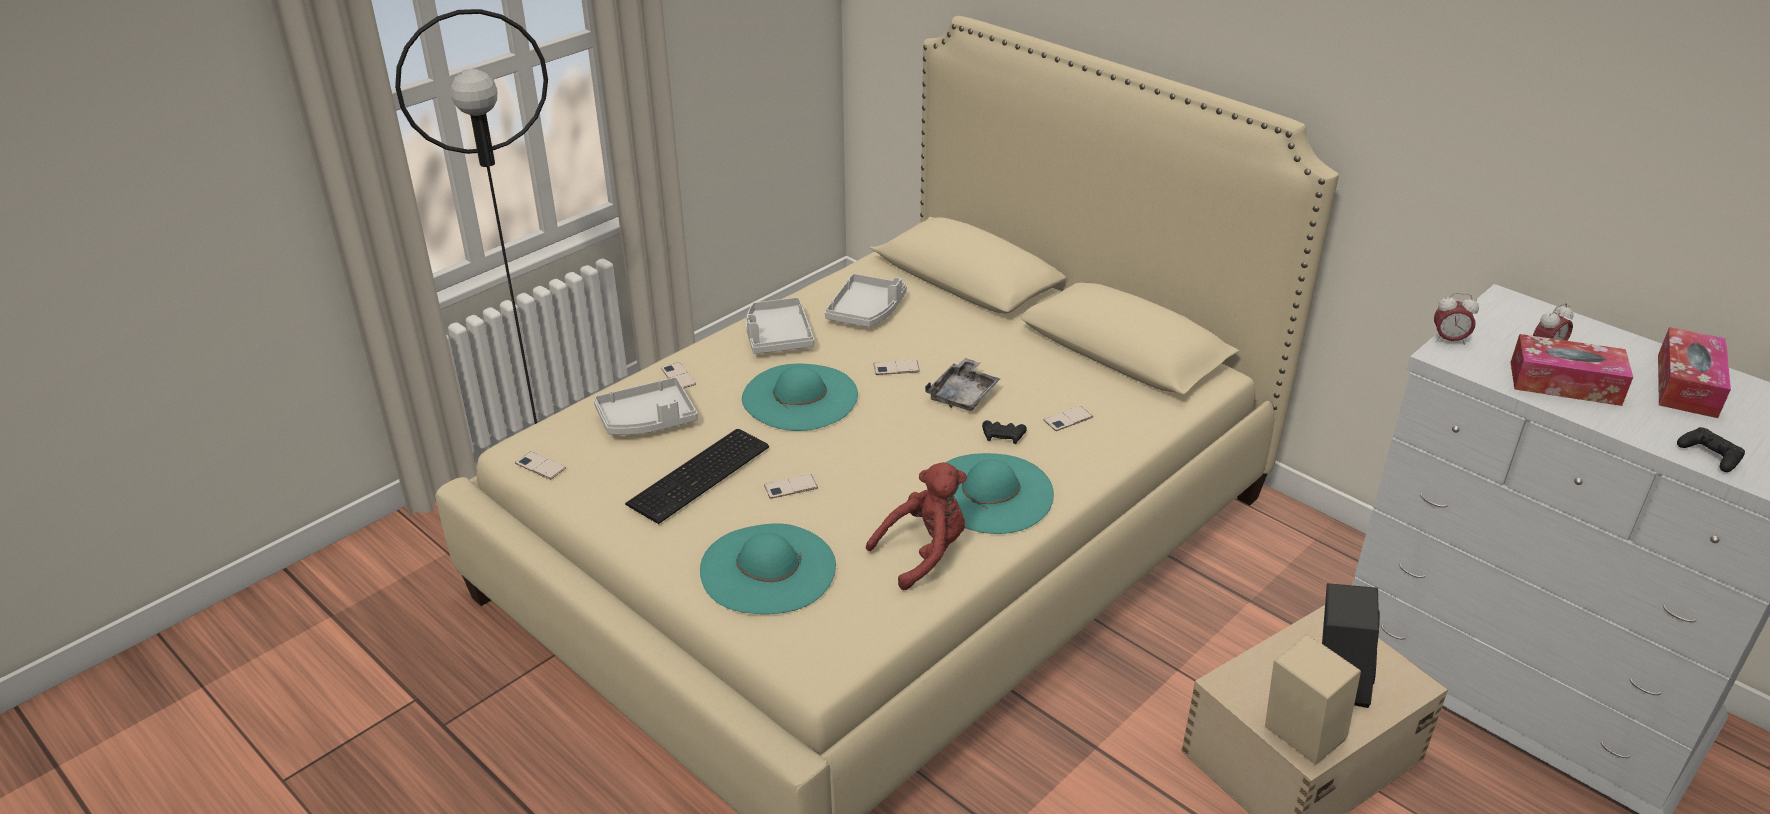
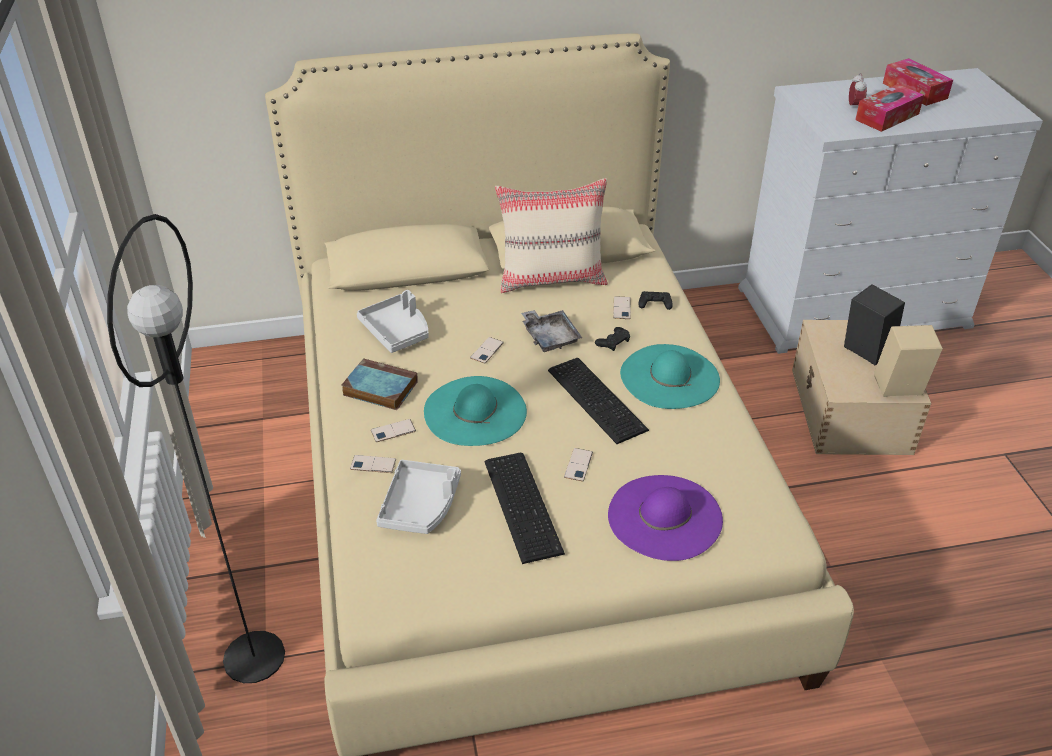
camera: 55 degrees left, 5 degrees up
phone [515,451,566,480] -> phone moved to [371,419,416,442]
turquoise hat [700,523,836,614] -> purple hat [608,475,723,561]
grey tray [746,297,814,354] -> book [341,358,418,410]
red plush toy [866,462,967,590] -> none
alarm clock [1434,293,1479,345] -> none
black game controller [1677,427,1745,472] -> black game controller moved to [638,291,673,310]
none -> beige pillow [495,178,608,293]
none -> keyboard [548,358,649,444]

